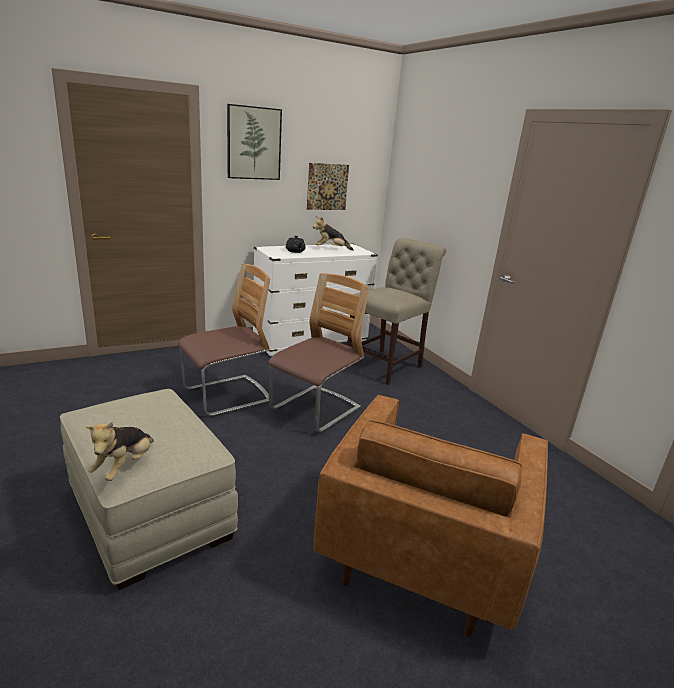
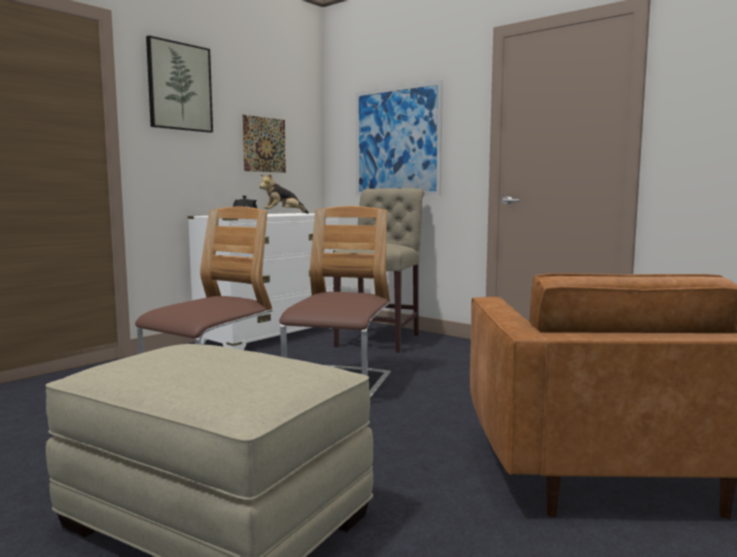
camera: 20 degrees left, 15 degrees down
plush toy [86,422,154,481] -> none
none -> picture [356,80,443,196]

